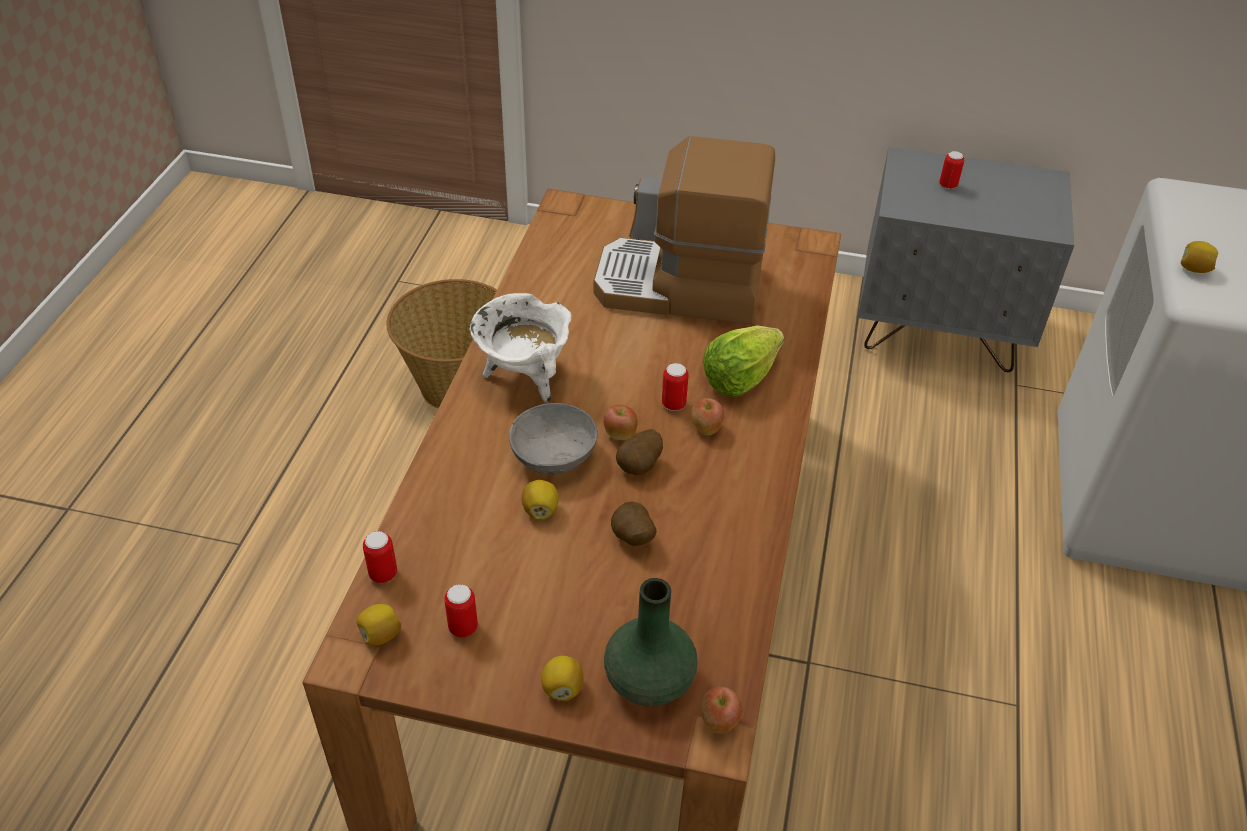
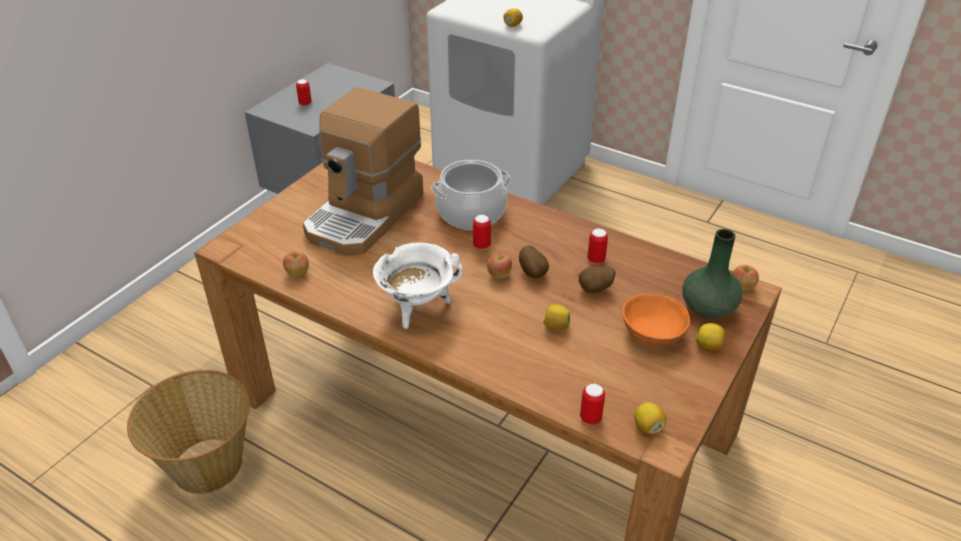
camera: 70 degrees left, 5 degrees down
can [444,584,478,637] -> can moved to [587,229,608,264]
grey bowl [509,403,598,475] -> none
apple [691,398,724,435] -> apple moved to [283,251,309,277]
lettuce [703,325,784,398] -> cooking pot [431,160,511,230]
none -> orange bowl [622,294,690,346]

